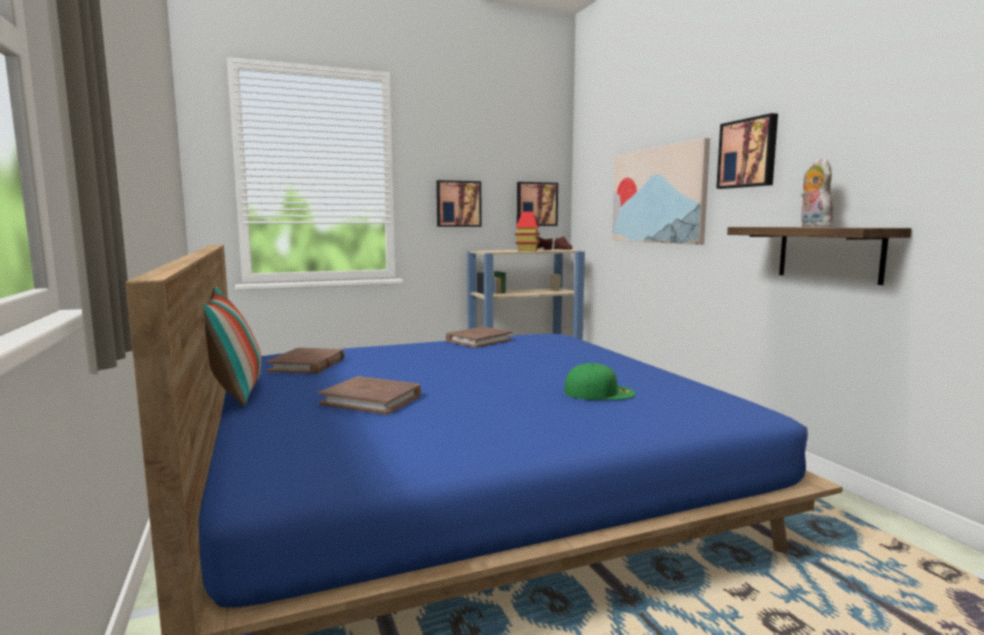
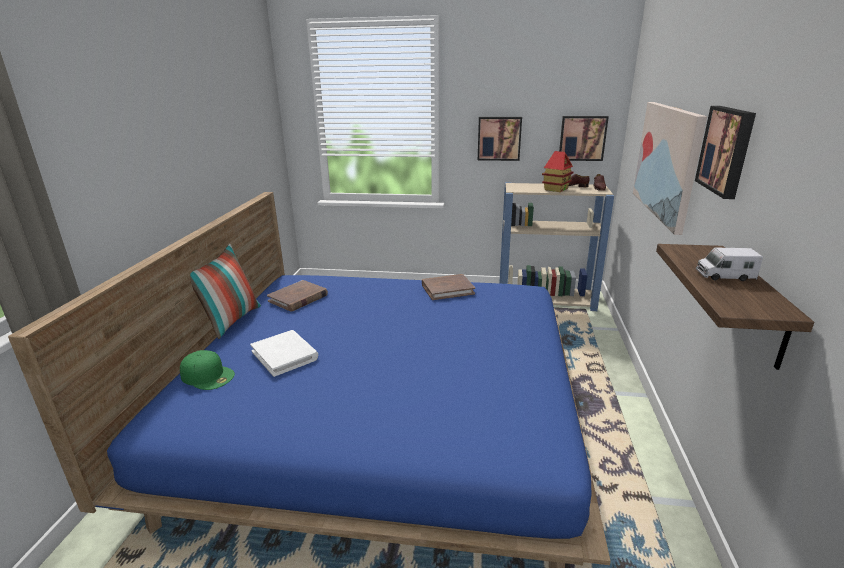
camera: 30 degrees right, 15 degrees up
brown book [319,376,421,415] -> white book [250,330,318,377]
green cap [565,363,635,400] -> green cap moved to [180,350,235,390]
plush toy [801,157,834,227] -> toy truck [696,247,763,281]

